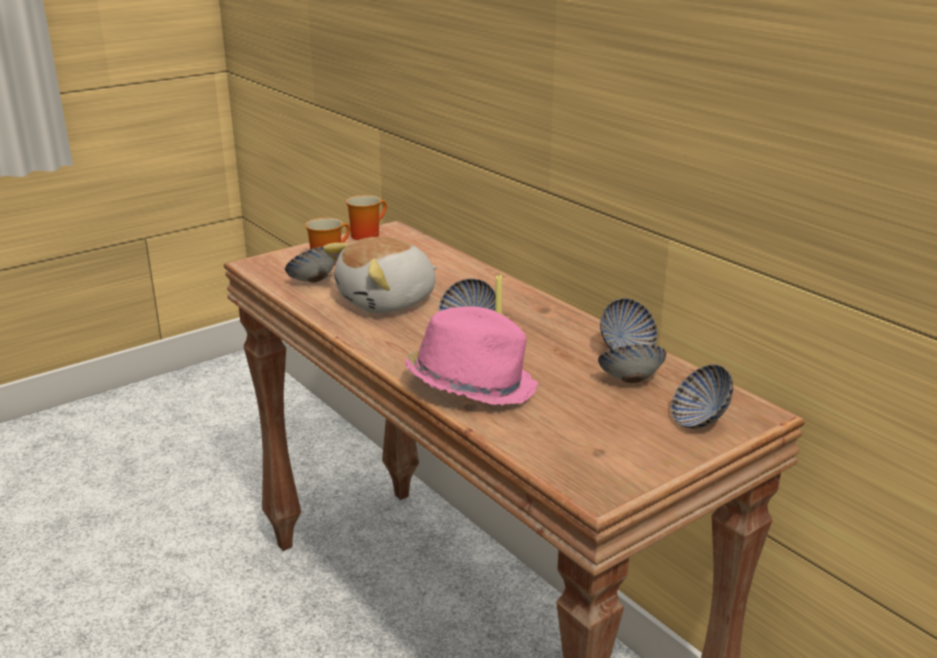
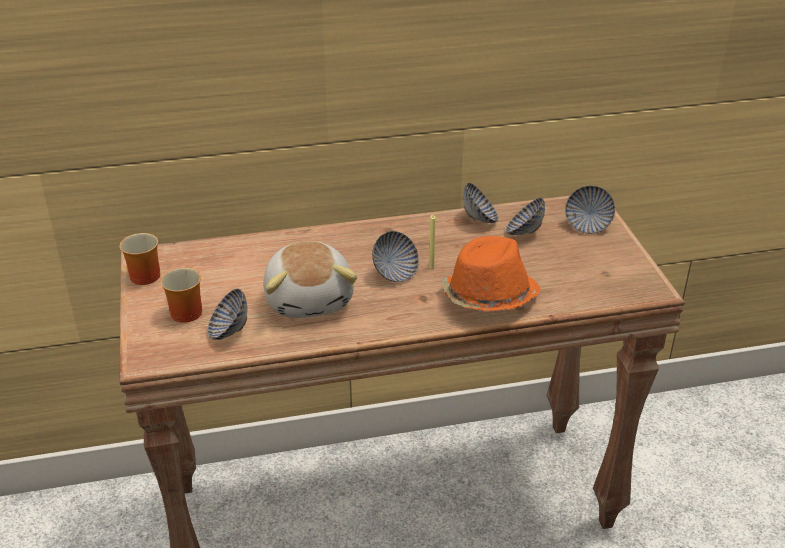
camera: 65 degrees left, 10 degrees up
pink hat [405,306,539,406] -> orange hat [441,236,541,312]

